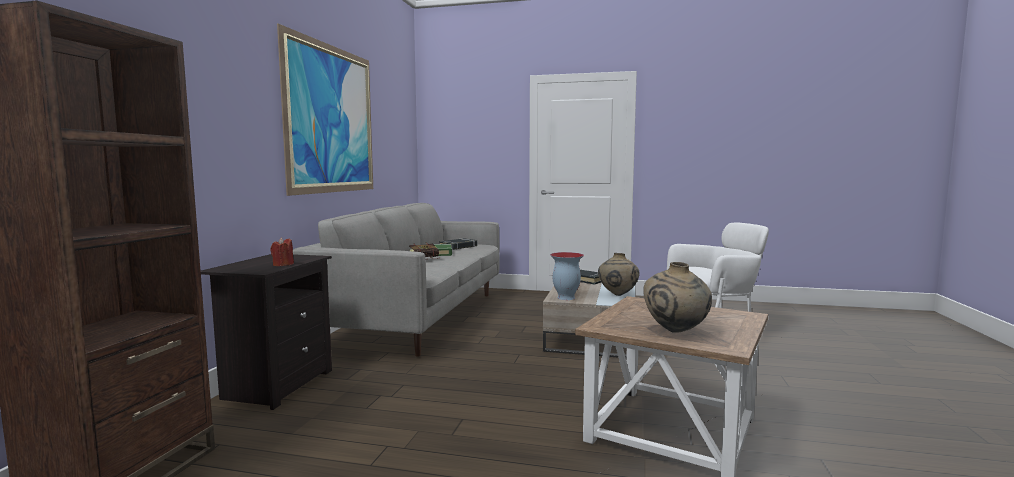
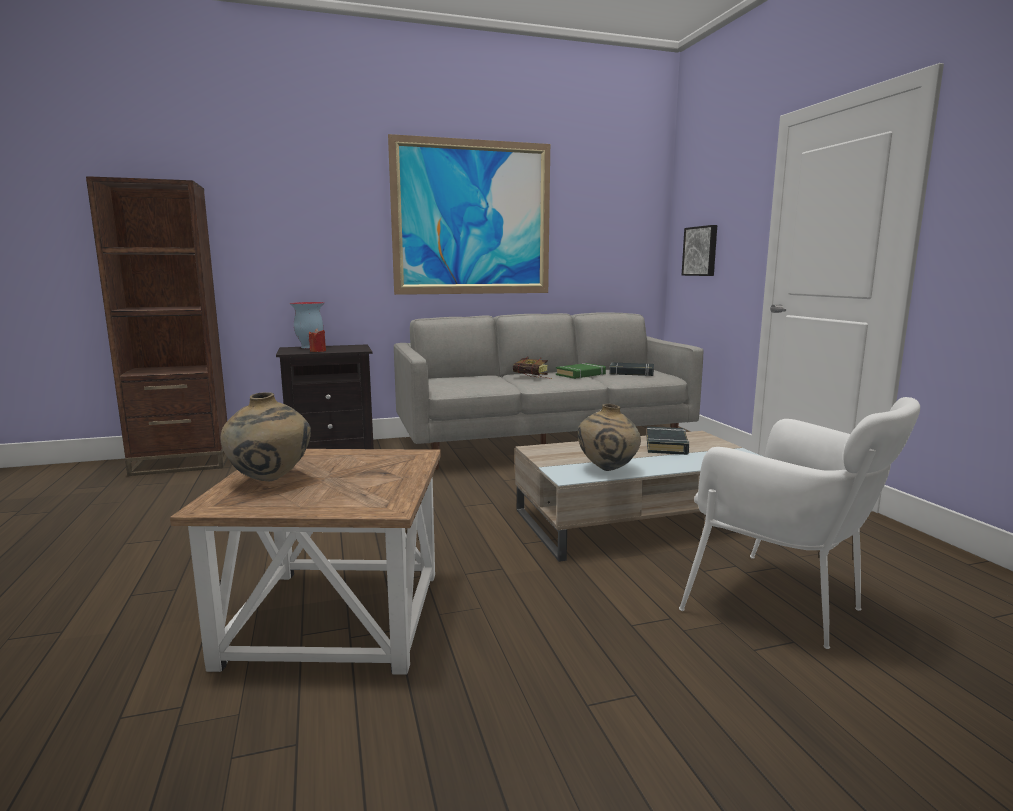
camera: 60 degrees right, 5 degrees up
vase [550,252,584,300] -> vase moved to [289,302,324,348]
none -> picture [682,225,717,276]

